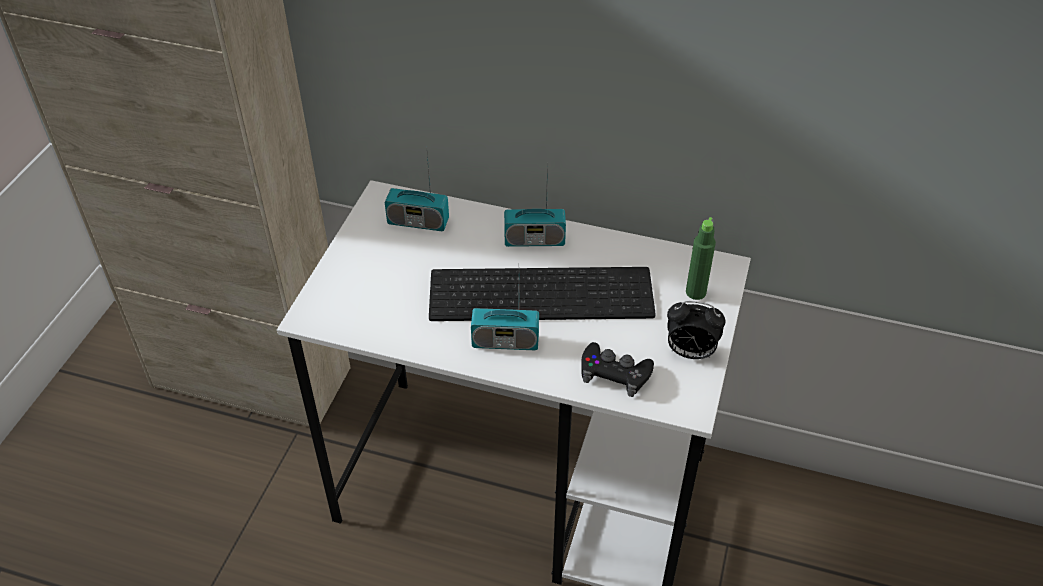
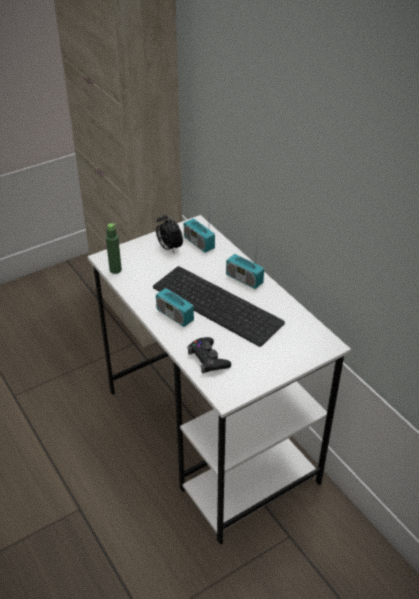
camera: 40 degrees right, 5 degrees down
alarm clock [667,301,726,359] -> alarm clock moved to [156,213,183,253]
green bottle [686,217,716,300] -> green bottle moved to [106,223,122,274]

